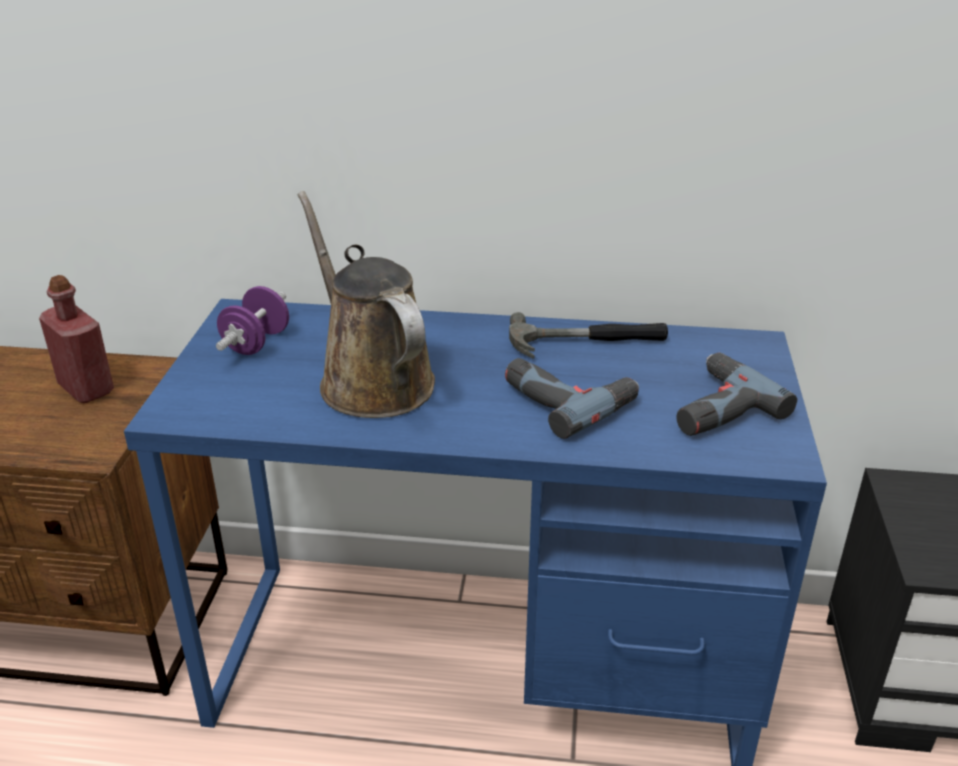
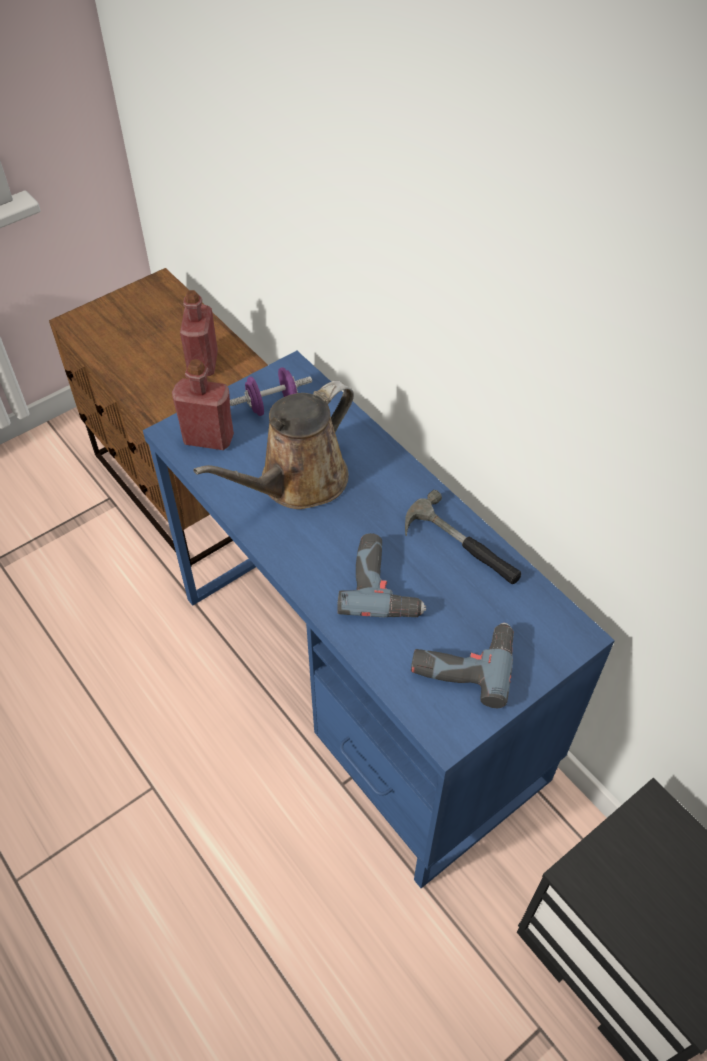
camera: 45 degrees right, 20 degrees up
brown watering can [298,191,435,418] -> brown watering can turned 150 degrees counterclockwise [193,381,354,509]
none -> red bottle [172,359,234,450]

